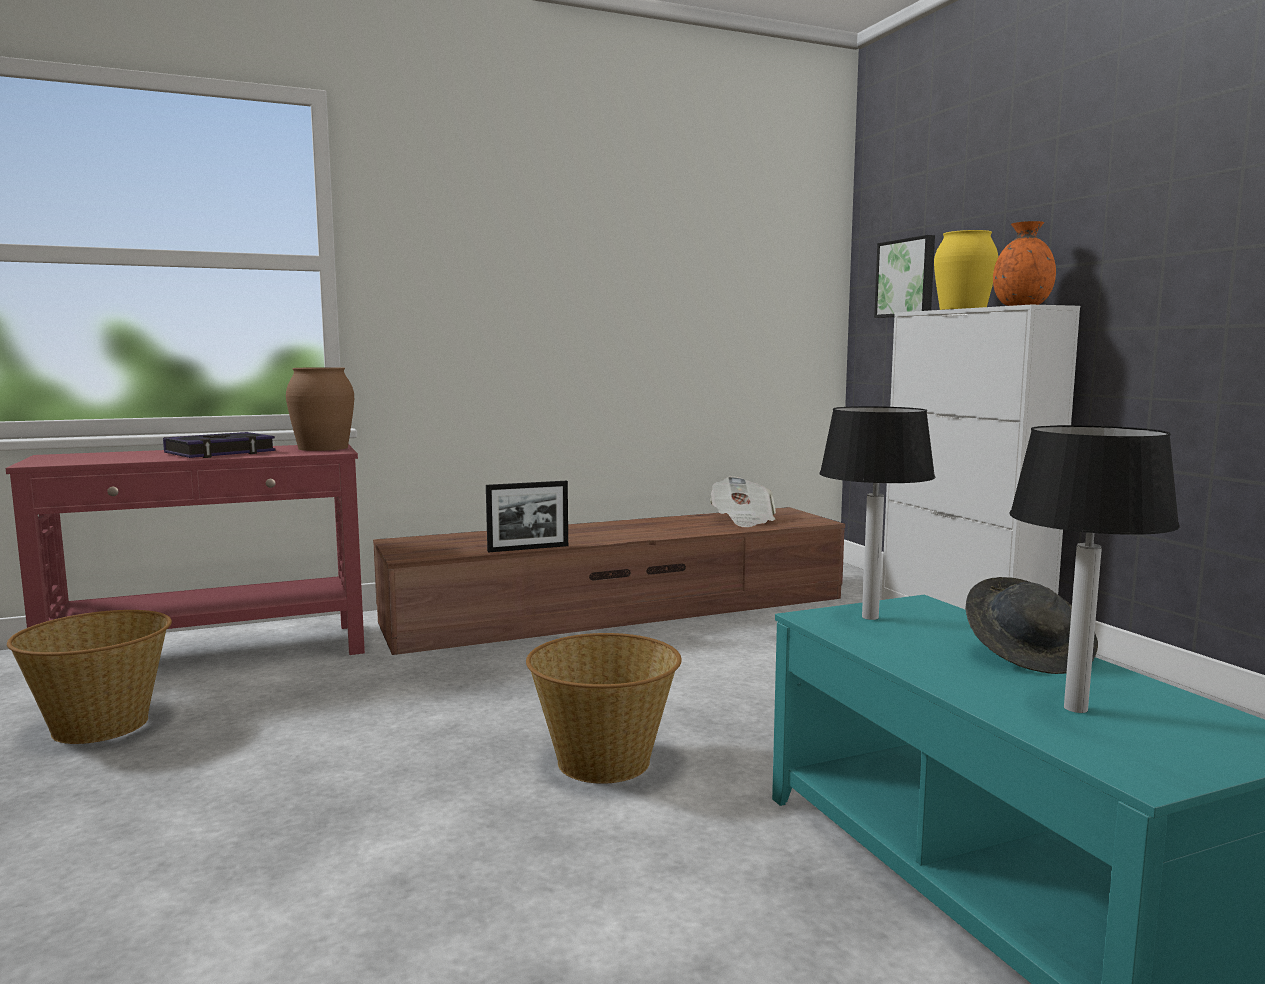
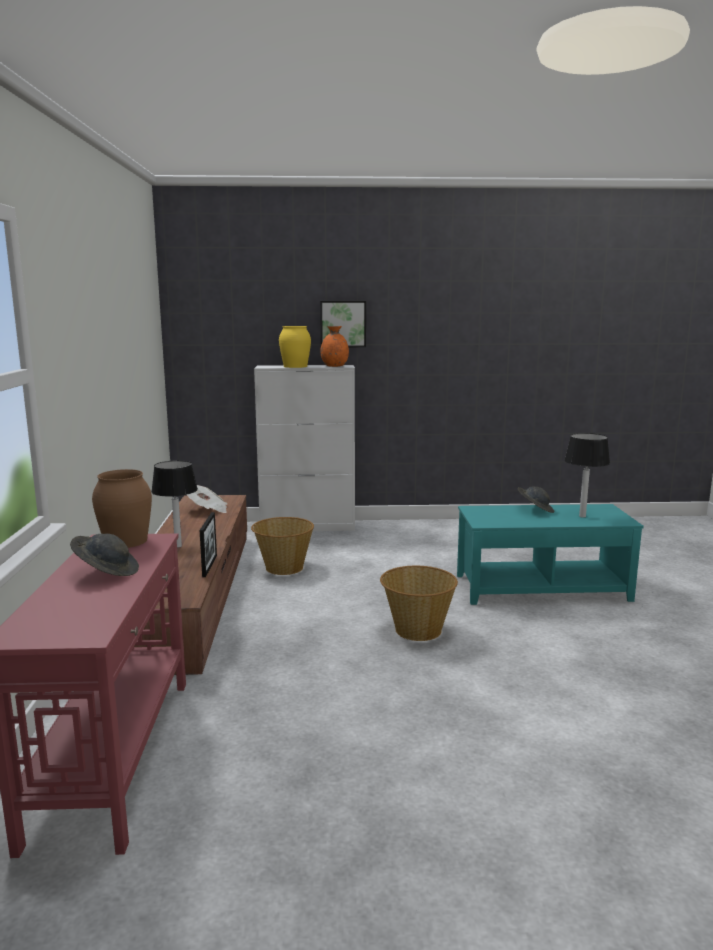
camera: 70 degrees left, 5 degrees up
basket [7,610,172,744] -> basket moved to [251,517,314,575]
book [163,432,276,458] -> grey hat [70,534,139,576]
table lamp [820,406,935,620] -> table lamp moved to [151,460,198,548]
picture [874,235,935,318] -> picture moved to [320,301,366,347]

